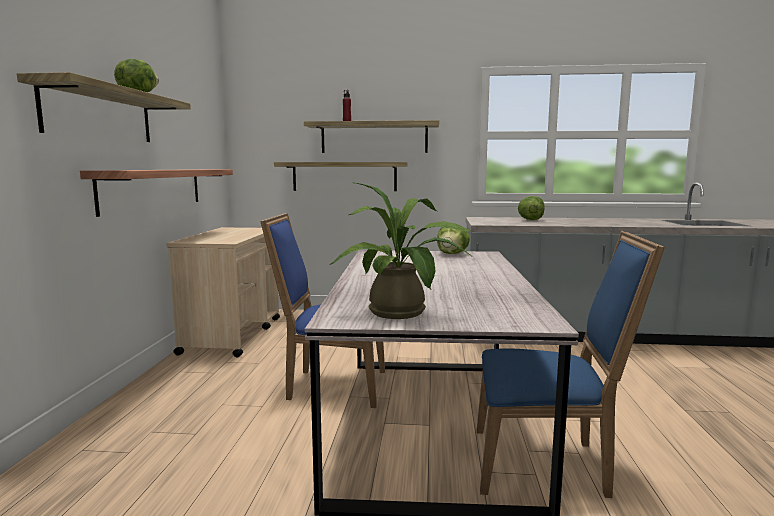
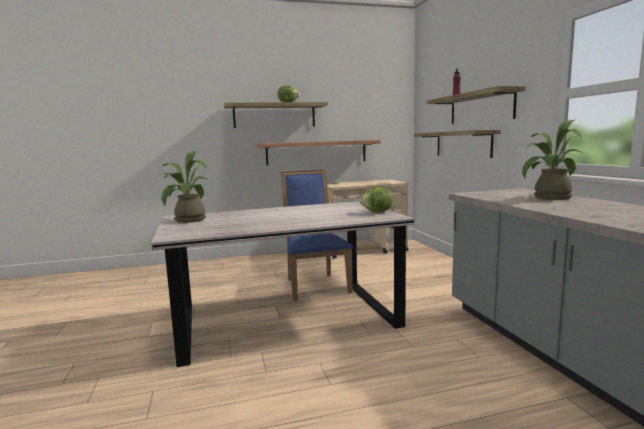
camera: 70 degrees right, 0 degrees up
blue chair [477,231,665,498] -> none
lettuce [518,196,545,220] -> potted plant [522,120,589,200]

